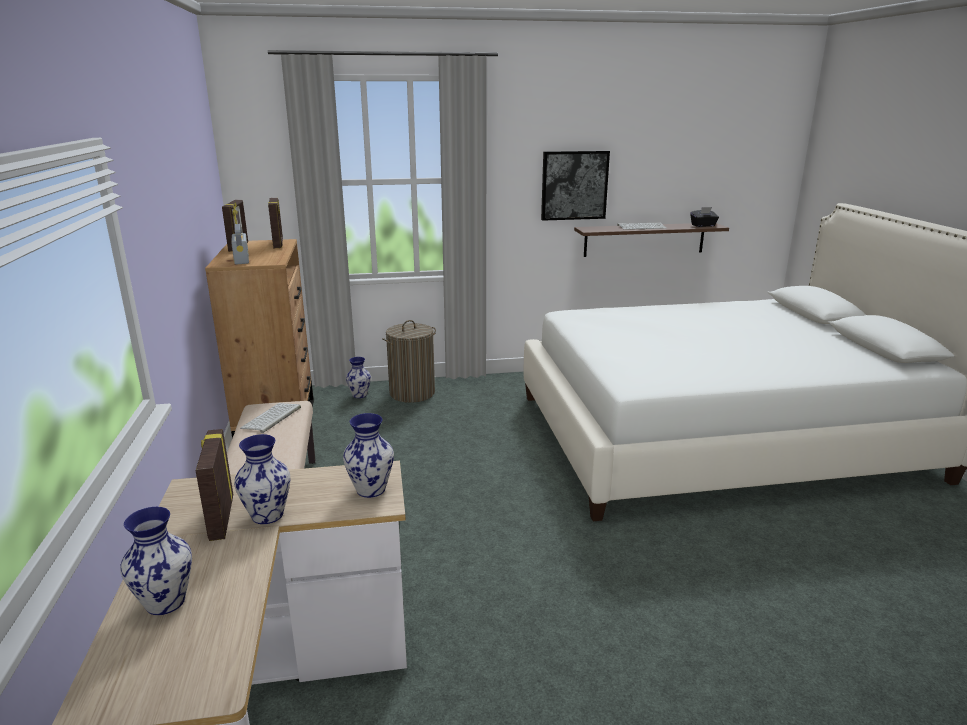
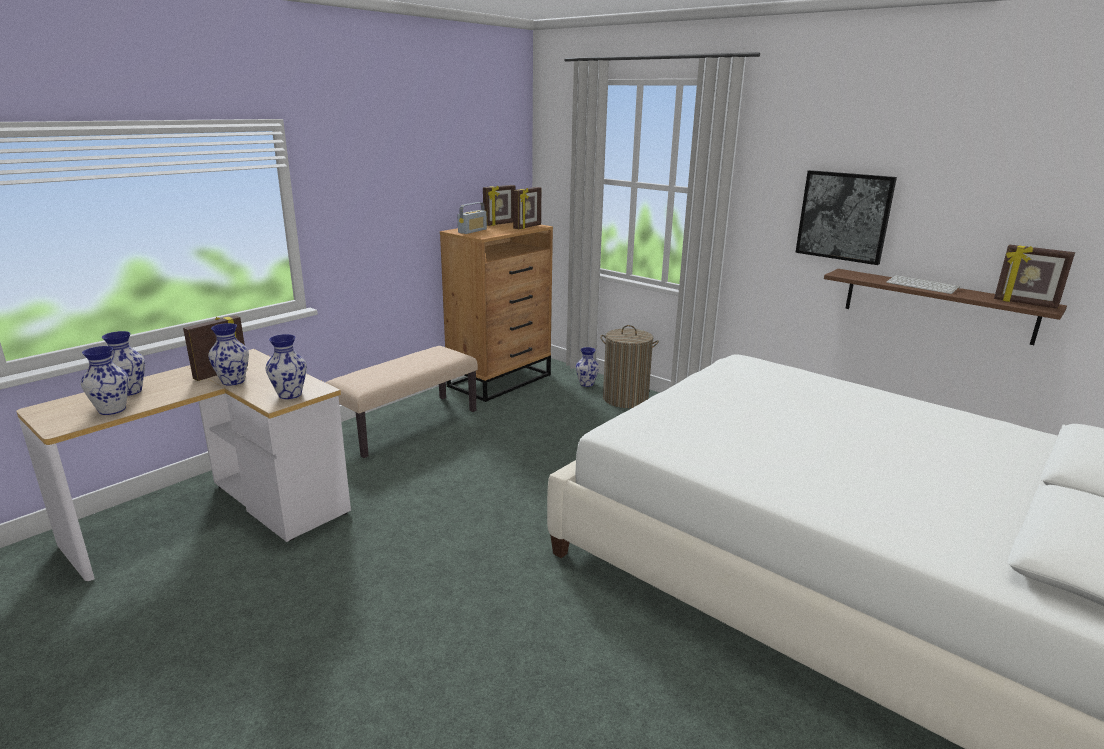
camera: 50 degrees right, 0 degrees up
keyboard [240,403,301,433] -> none
black tissue box [690,207,719,227] -> picture frame [994,245,1075,309]
none -> vase [81,346,129,415]

